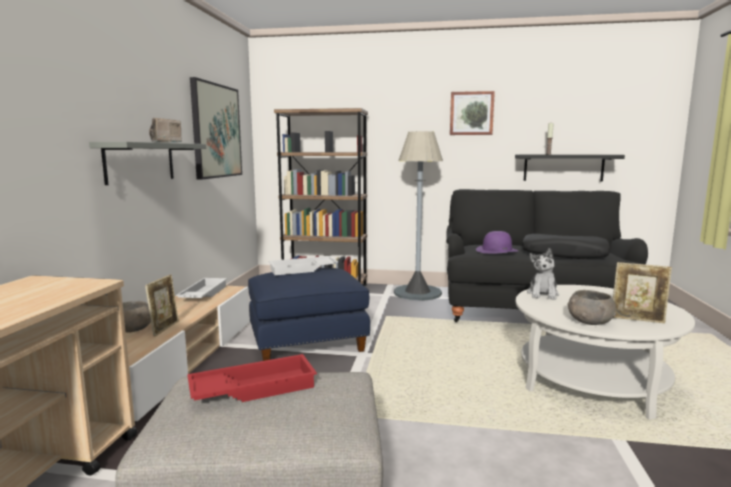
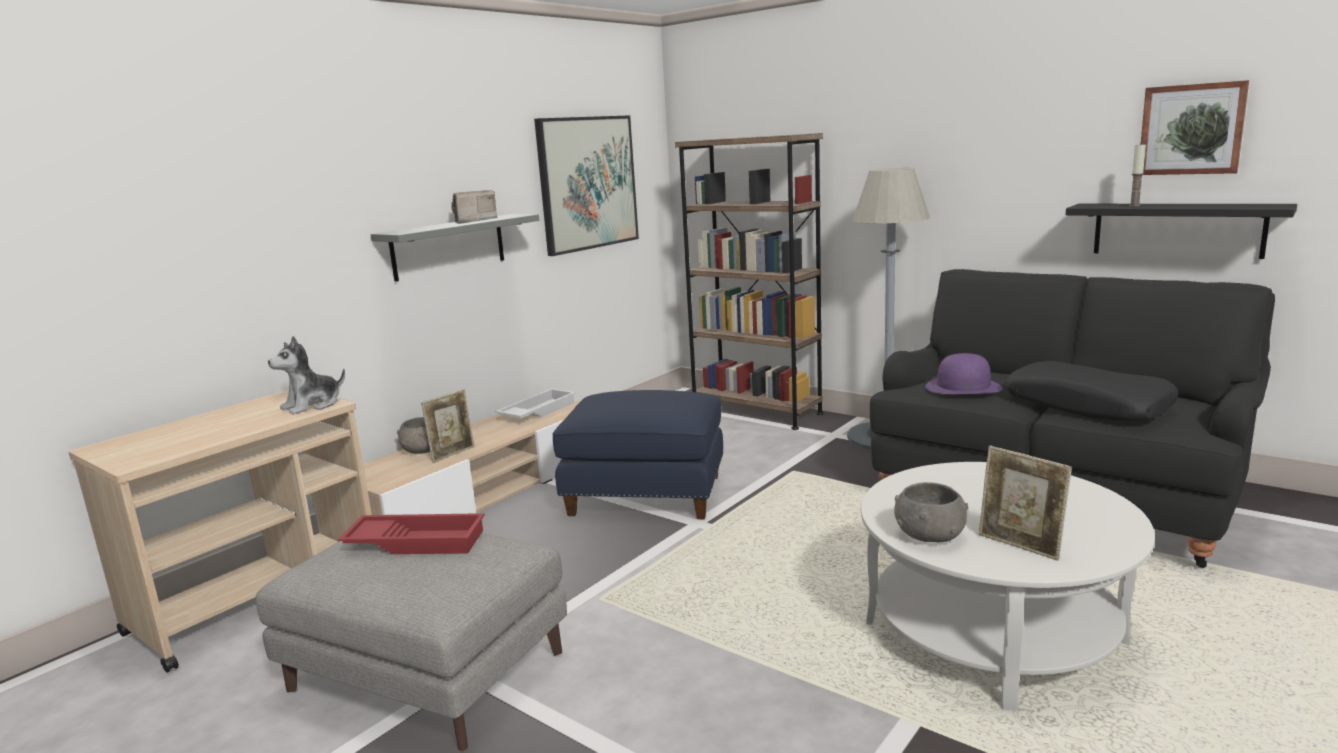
camera: 30 degrees right, 5 degrees up
white tray [269,256,338,275] -> none
picture [450,91,495,135] -> picture moved to [1141,80,1249,175]
plush toy [527,248,559,300] -> plush toy moved to [268,336,345,415]

